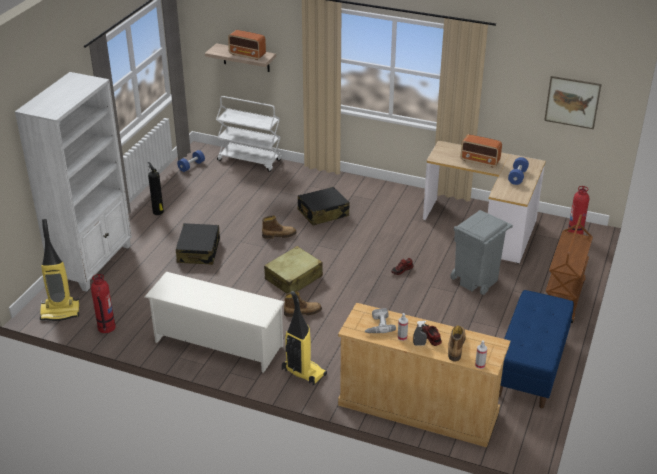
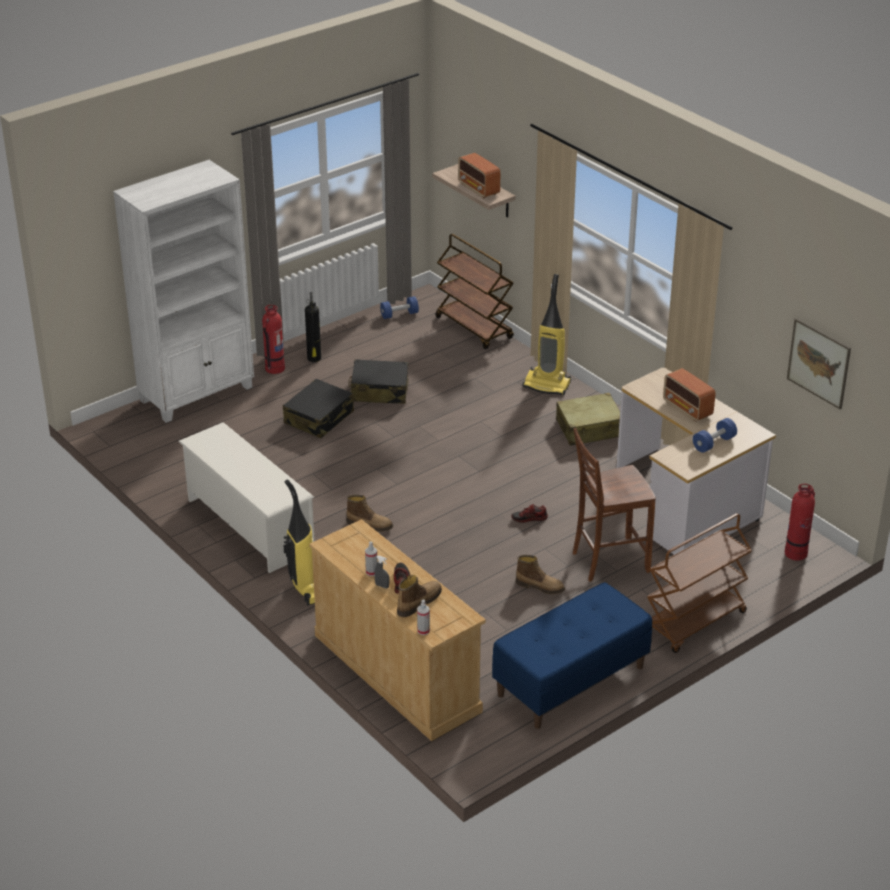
camera: 30 degrees right, 0 degrees up
vacuum cleaner [40,219,80,321] -> vacuum cleaner moved to [523,274,571,395]
fire extinguisher [91,274,116,333] -> fire extinguisher moved to [262,305,285,374]
white cart [216,96,282,172] -> brown cart [435,234,514,349]
boot [262,215,297,239] -> boot moved to [516,555,565,594]
beige suitcase [264,246,323,294] -> beige suitcase moved to [556,393,620,446]
black suitcase [298,187,350,226] -> black suitcase moved to [349,359,409,404]
power drill [365,308,396,333] -> none
grey trash can [450,210,513,295] -> brown chair [573,428,656,582]

